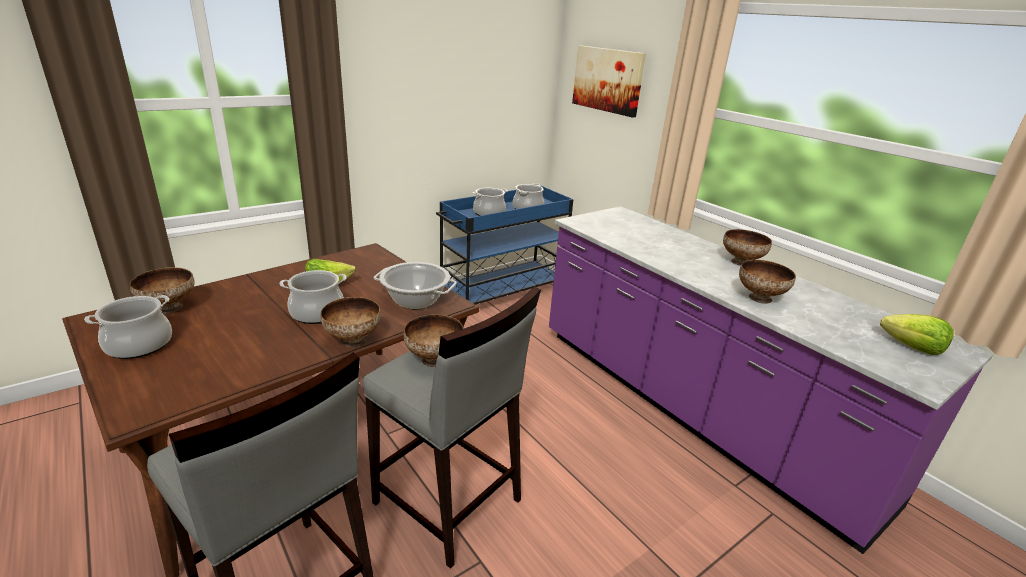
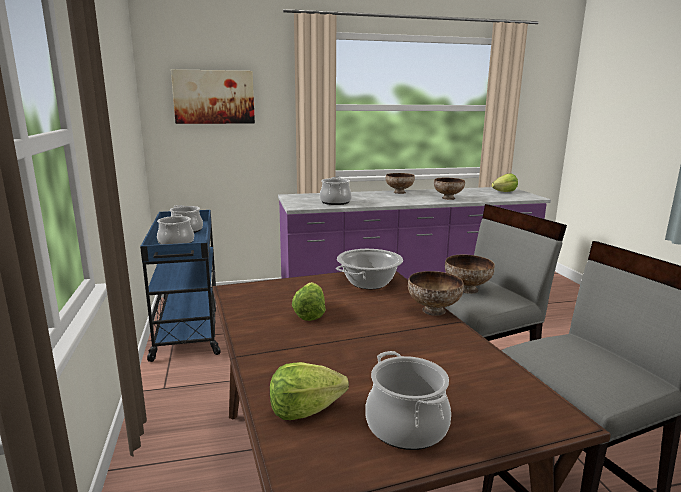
camera: 65 degrees left, 10 degrees down
bowl [130,267,195,314] -> lettuce [270,362,349,420]
cooking pot [279,270,346,324] -> cooking pot moved to [319,177,352,205]

